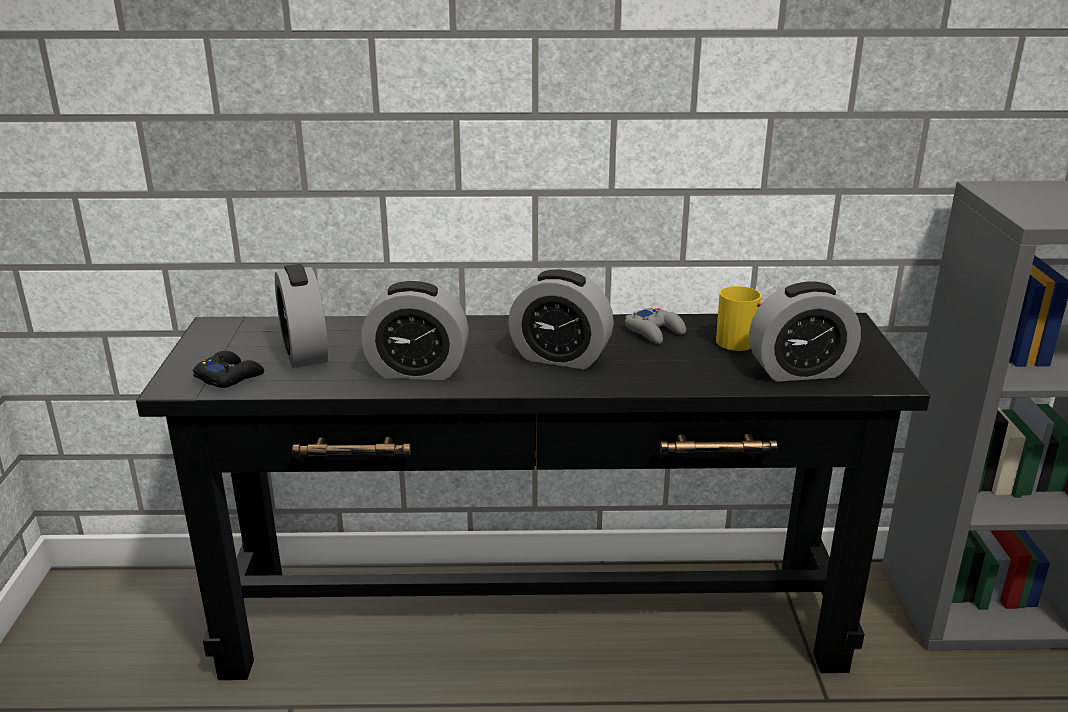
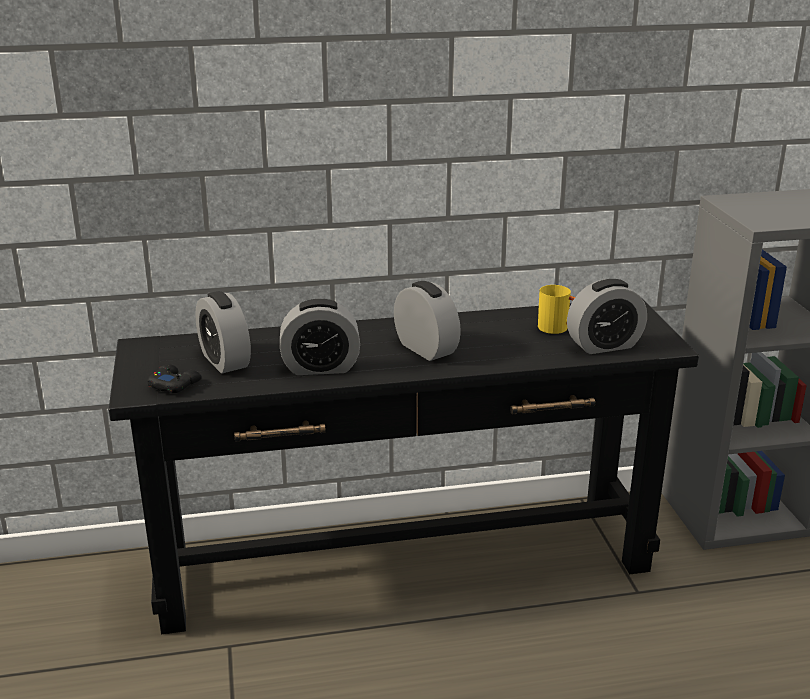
camera: 10 degrees left, 0 degrees up
alarm clock [508,269,614,369] -> alarm clock turned 135 degrees counterclockwise [394,281,461,361]
grey game controller [625,308,686,344] -> none

